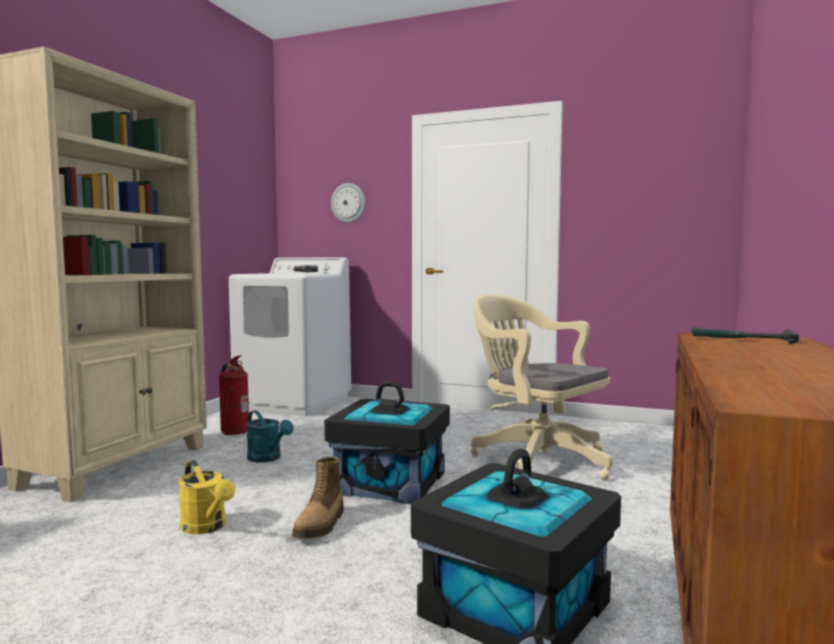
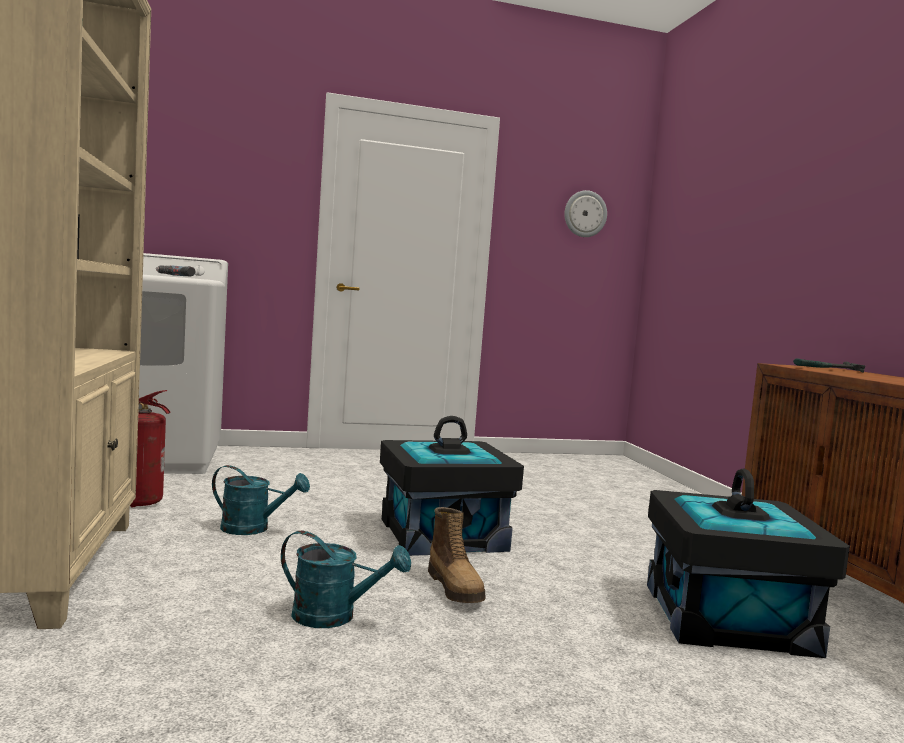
camera: 35 degrees left, 0 degrees up
yellow watering can [178,460,235,534] -> turquoise watering can [281,531,411,628]
wall clock [331,183,366,223] -> wall clock moved to [564,190,607,237]
beige office chair [471,294,613,480] -> none

